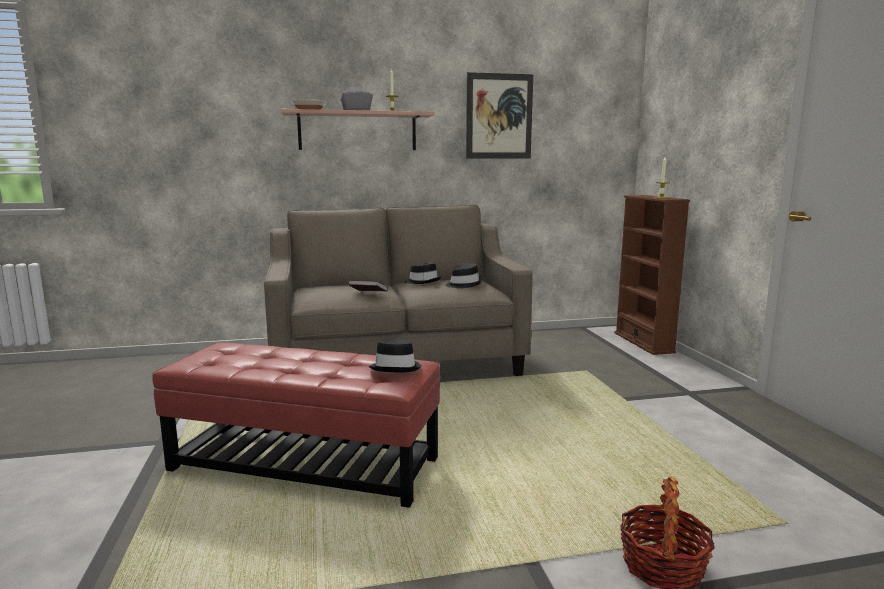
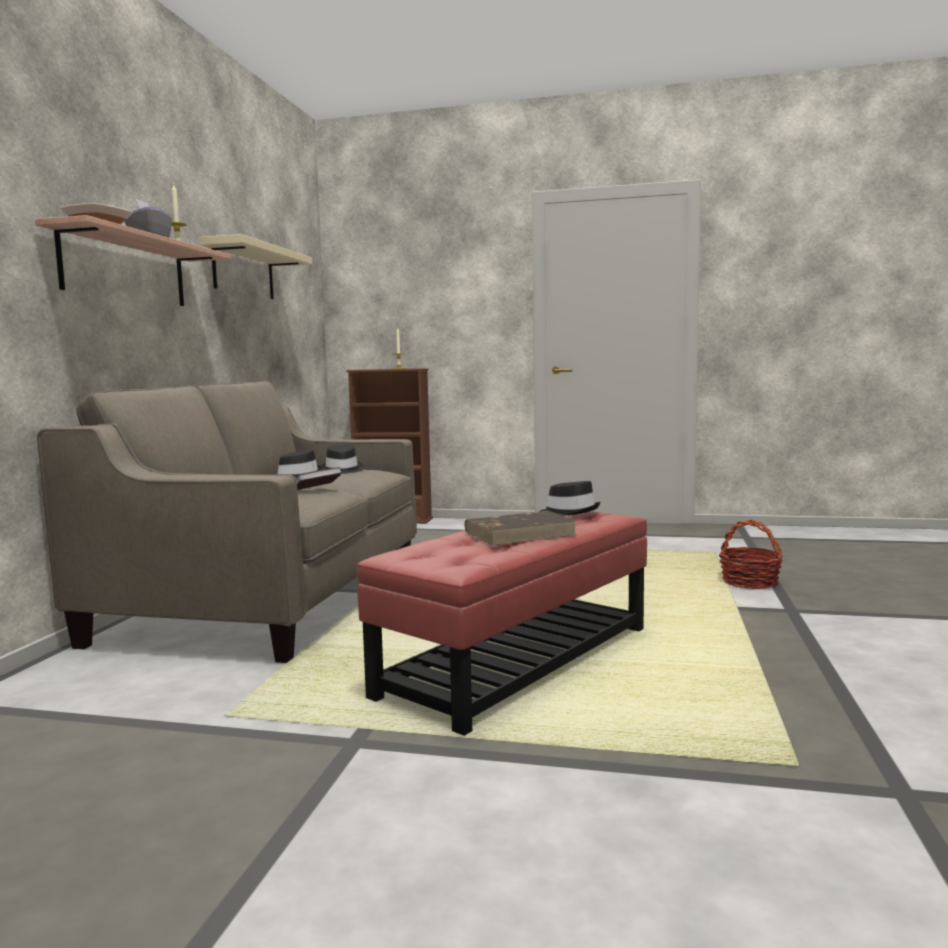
camera: 65 degrees left, 5 degrees down
picture [466,72,533,159] -> beige shelf [201,234,312,299]
none -> brown book [465,511,577,545]

